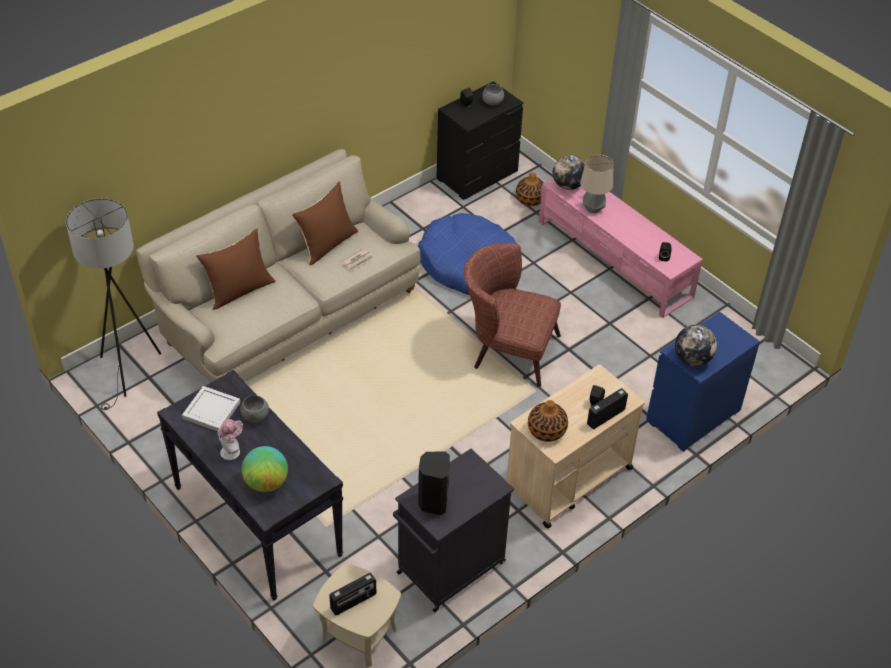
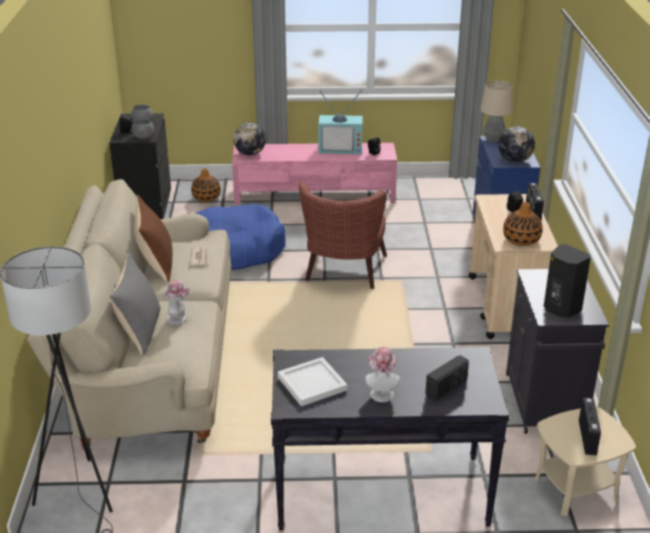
camera: 50 degrees left, 15 degrees down
brown pillow [196,228,275,310] -> grey pillow [109,252,161,355]
grey bowl [240,395,269,423] -> grey bowl moved to [132,119,154,139]
globe [242,446,288,492] -> radio [425,355,469,401]
brown armchair [464,243,561,387] -> brown armchair turned 45 degrees counterclockwise [299,182,387,289]
table lamp [580,154,613,213] -> table lamp moved to [480,80,513,142]
none -> hat [164,280,191,325]
none -> television [318,89,363,154]

